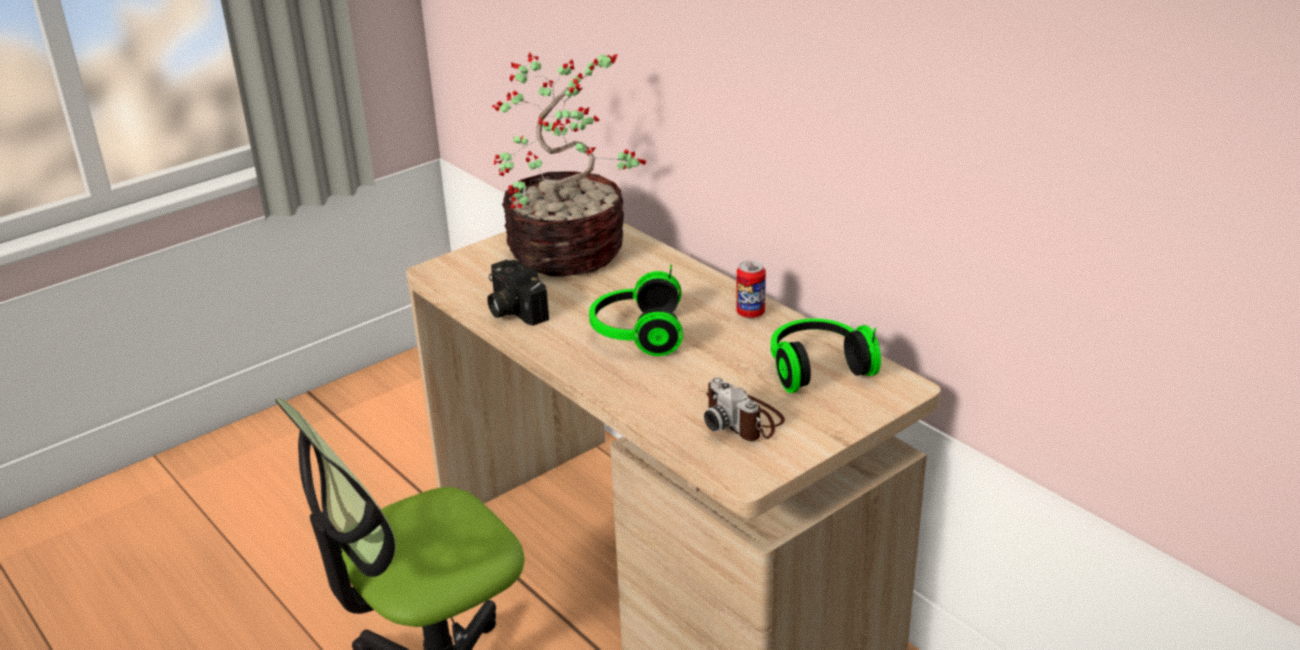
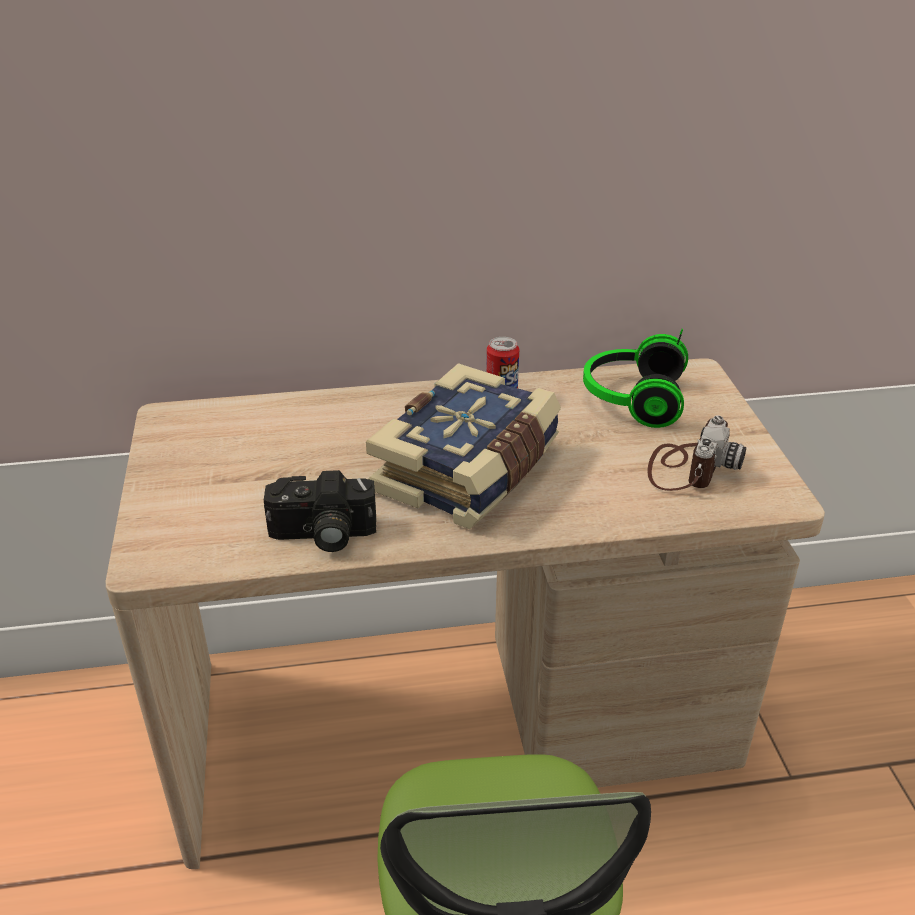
camera: 60 degrees left, 5 degrees up
potted plant [492,52,646,277] -> none
headphones [589,264,683,356] -> book [366,363,561,529]
camera [704,377,785,441] -> camera turned 60 degrees counterclockwise [647,415,746,491]

